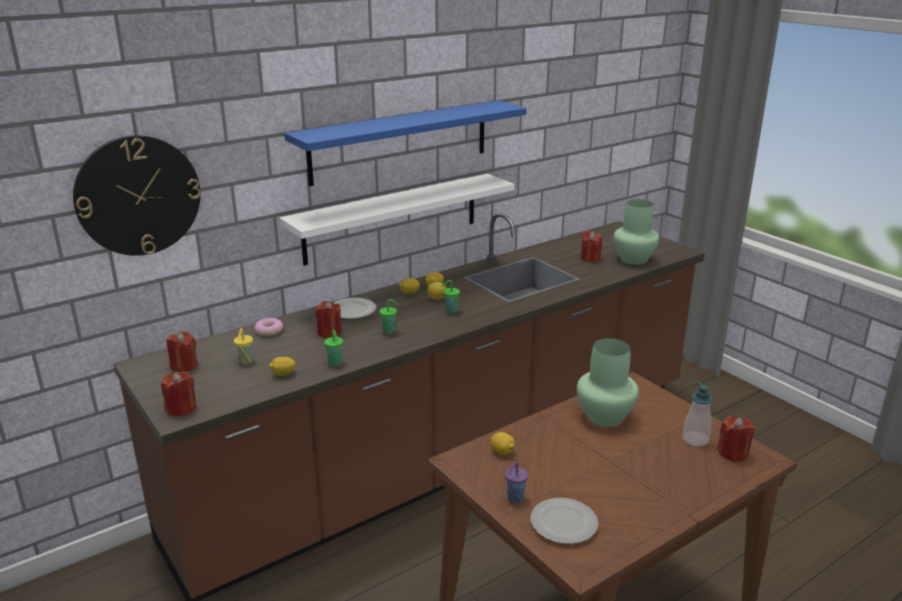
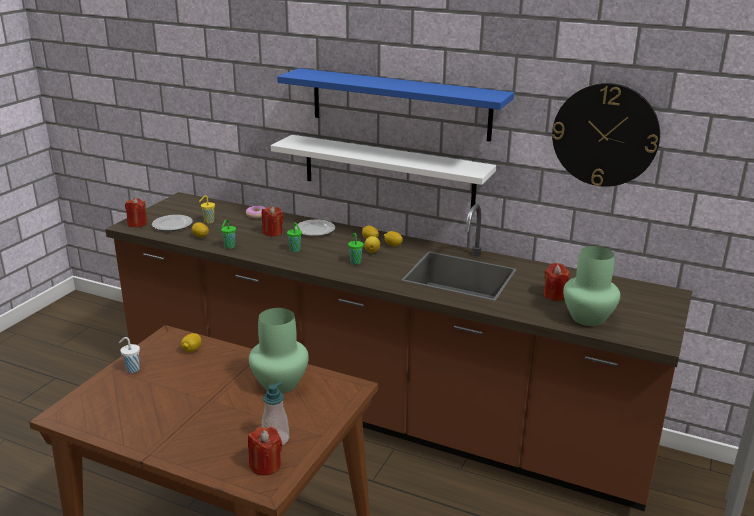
camera: 60 degrees right, 0 degrees up
wall clock [73,135,201,256] -> wall clock moved to [552,83,660,187]
red candle [167,331,198,372] -> none
purple cup [505,461,528,503] -> white cup [119,337,140,373]
plate [530,498,598,544] -> plate moved to [152,215,193,231]

